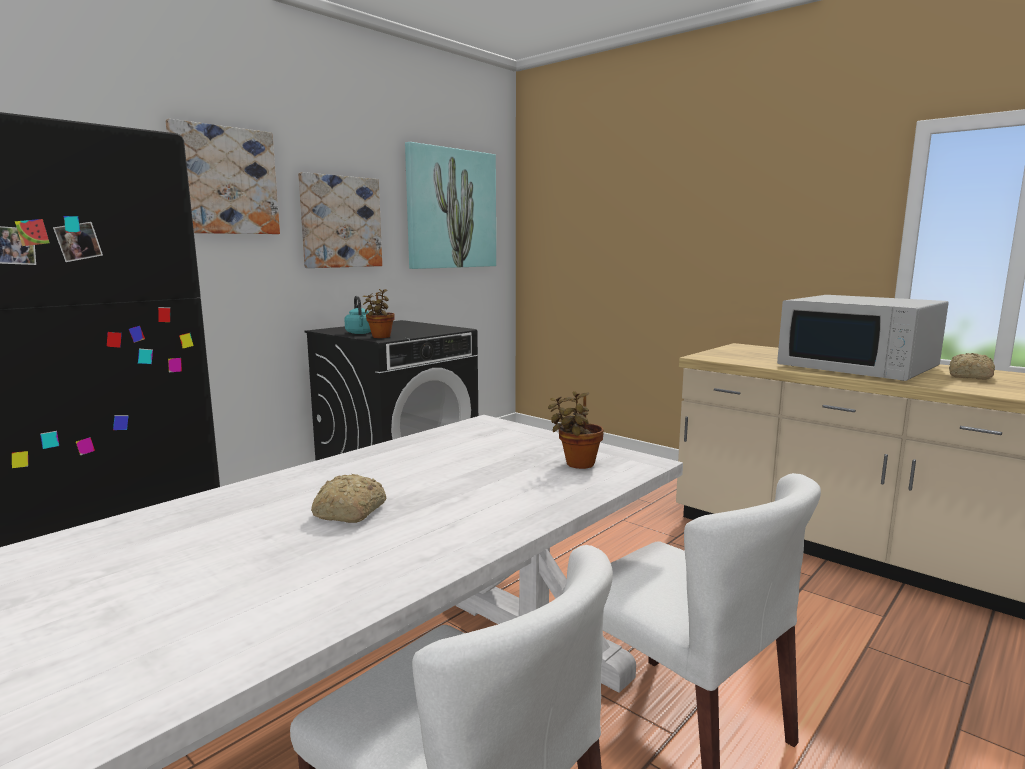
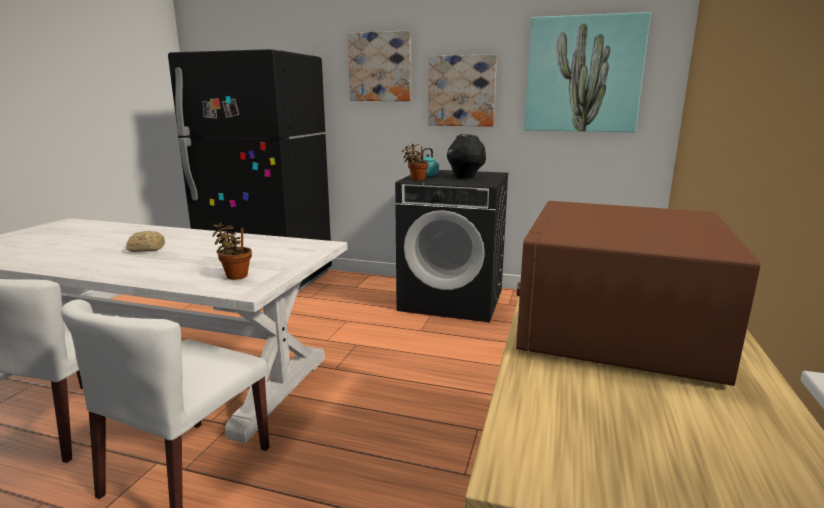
camera: 65 degrees right, 5 degrees up
white microwave [777,295,949,381] -> brown microwave [516,201,760,386]
bread [949,353,995,380] -> none
none -> black vase [447,134,486,179]

